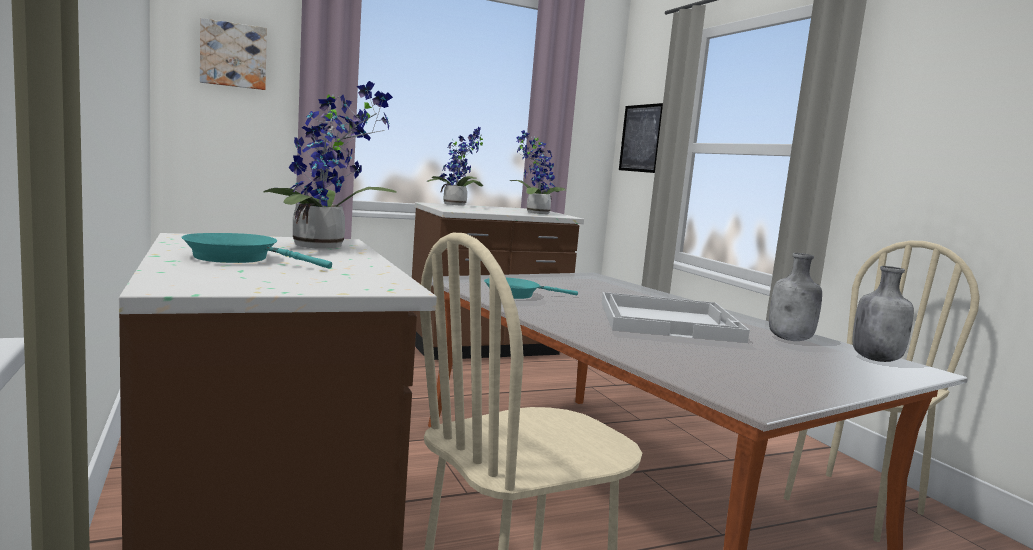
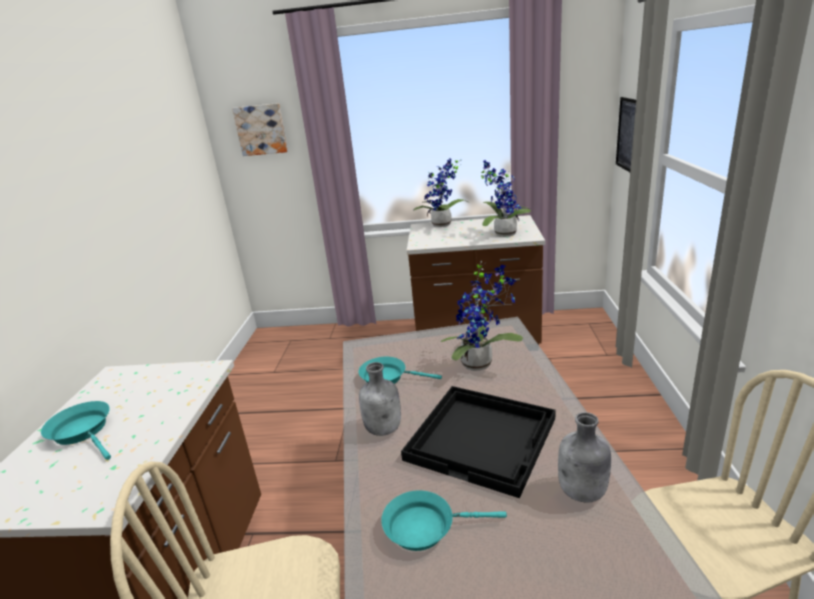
camera: 30 degrees right, 15 degrees up
potted plant [263,81,397,248] -> potted plant moved to [441,261,523,371]
white tray [602,292,750,343] -> black tray [401,386,556,498]
grey bottle [853,266,914,362] -> grey bottle moved to [359,362,401,436]
none -> turquoise frying pan [381,490,507,551]

